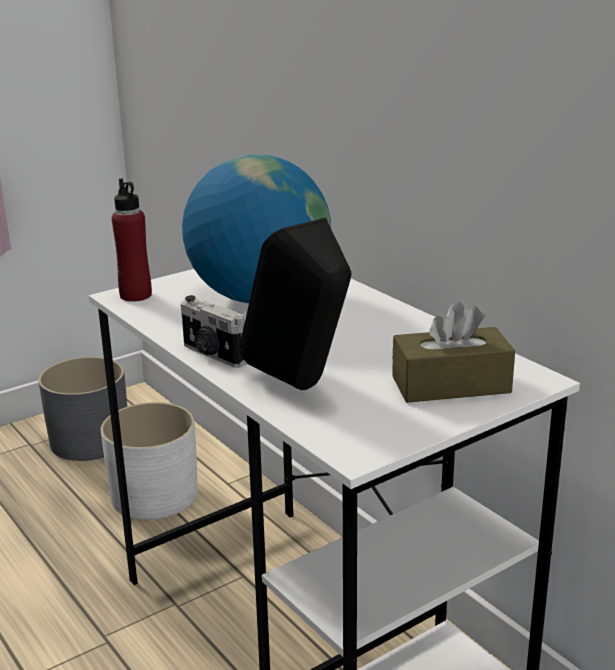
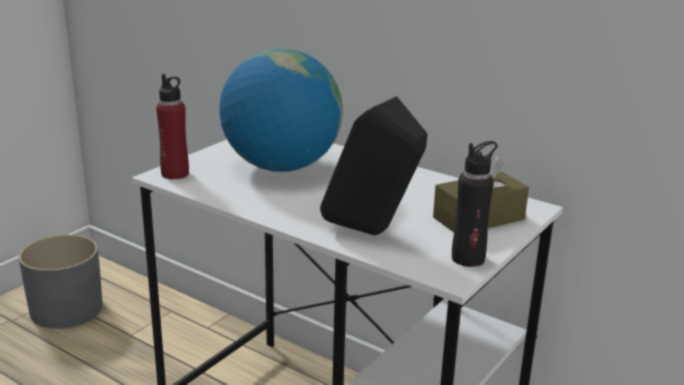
camera: 20 degrees left, 0 degrees up
white planter [101,402,198,520] -> none
camera [181,295,248,368] -> none
none -> black bottle [452,141,498,267]

